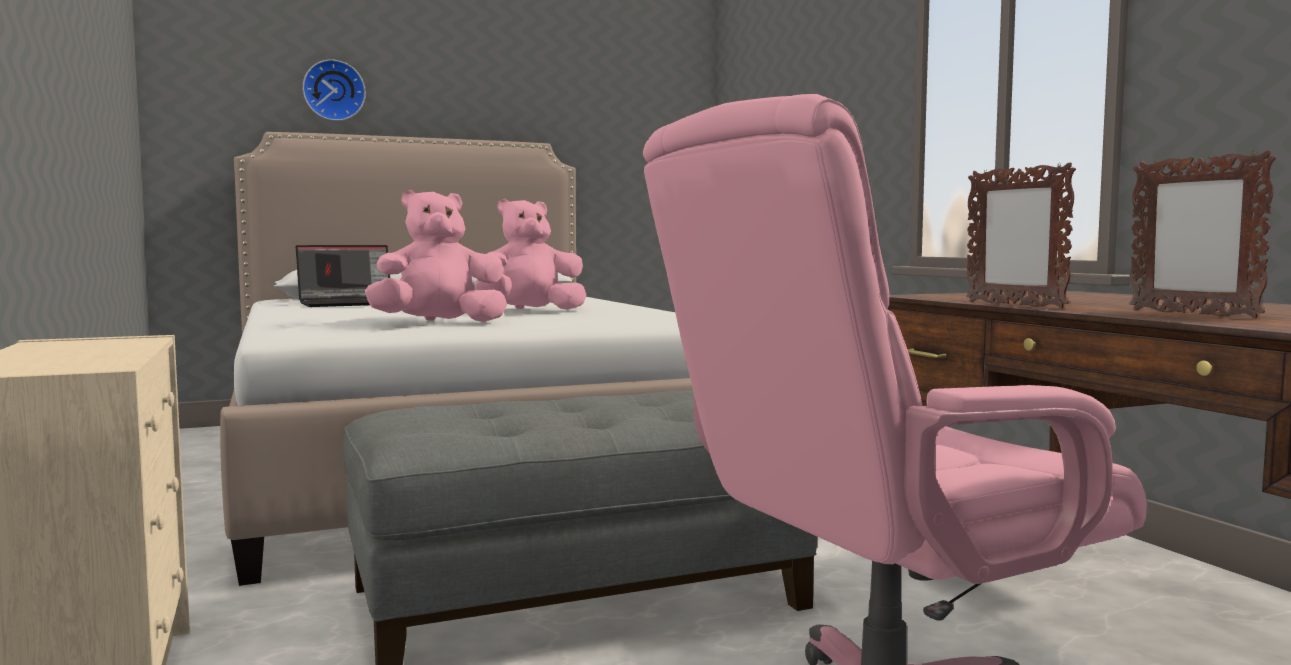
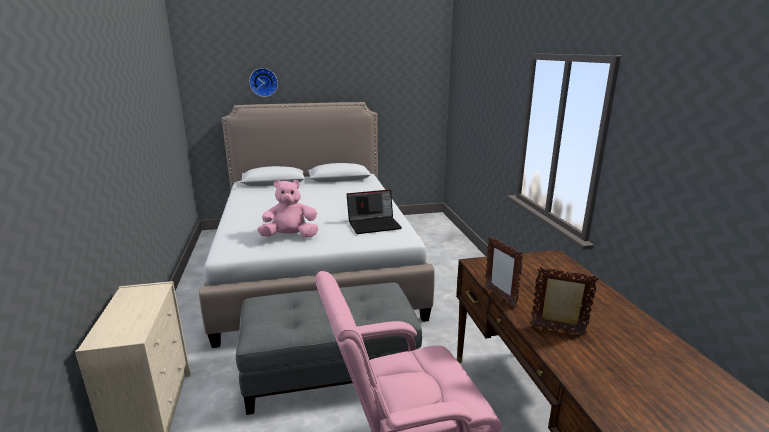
camera: 10 degrees right, 15 degrees up
laptop [296,245,390,307] -> laptop moved to [347,189,402,234]
pink plush toy [474,199,586,310] -> none
picture frame [1129,151,1276,318] -> picture frame turned 135 degrees clockwise [530,267,599,335]

